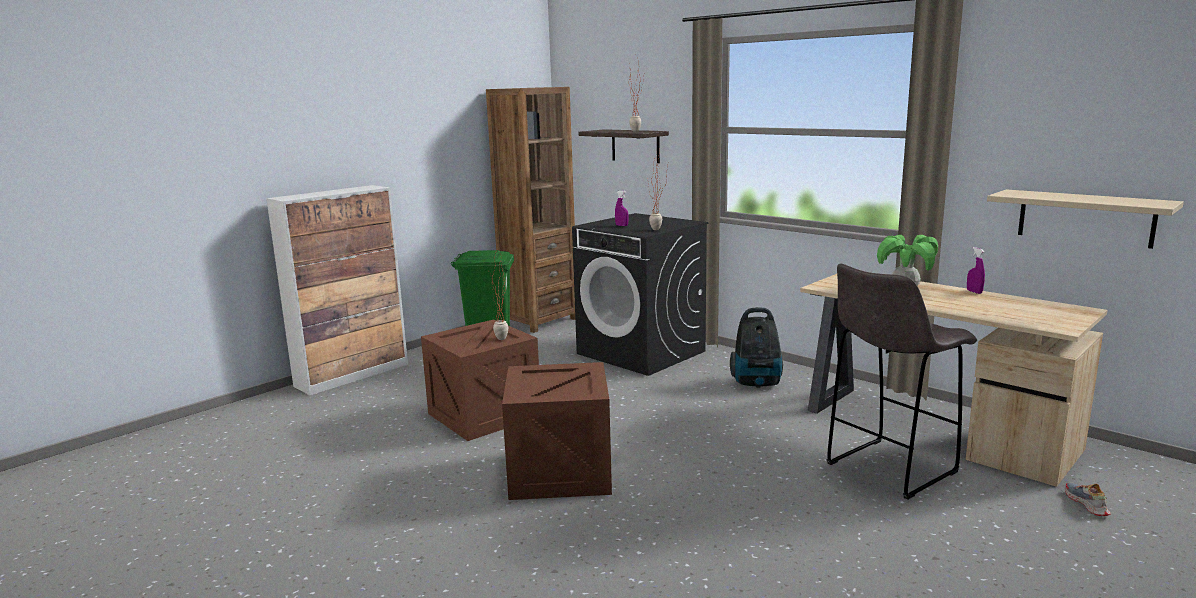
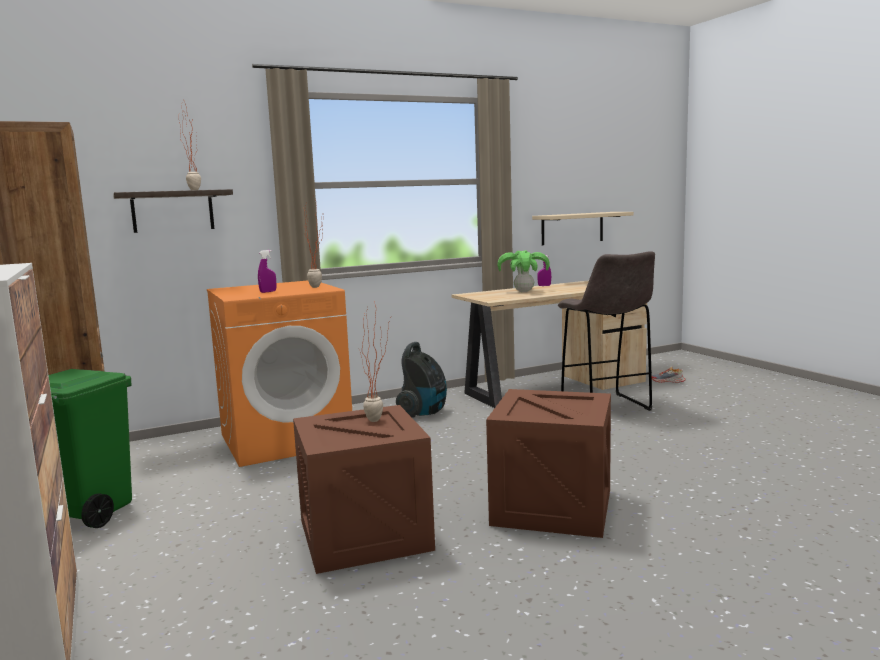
camera: 70 degrees left, 5 degrees down
black washing machine [572,213,709,376] -> orange washing machine [207,281,352,467]

